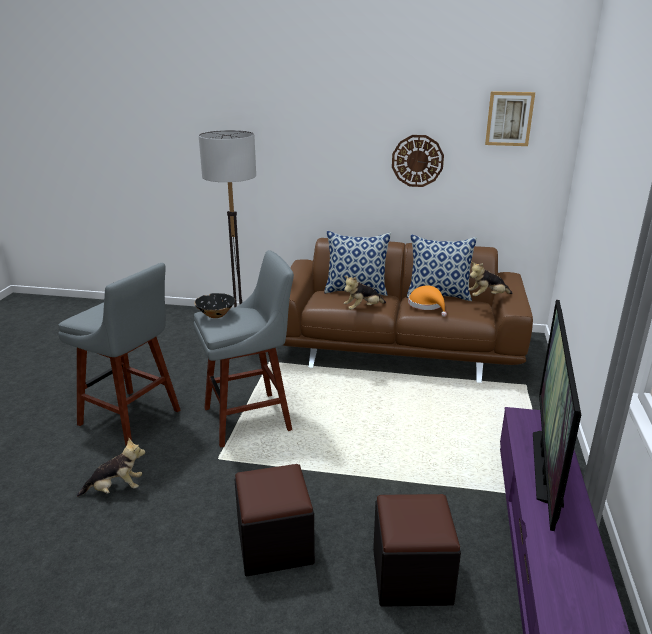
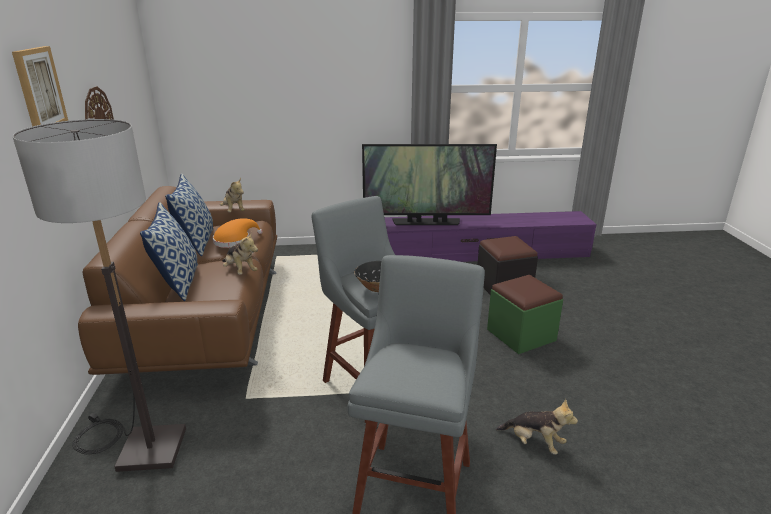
camera: 105 degrees left, 0 degrees up
plush toy [77,438,145,497] -> plush toy turned 150 degrees clockwise [496,399,578,455]
black ottoman [234,464,315,576] -> green ottoman [487,275,563,354]
picture [485,91,535,146] -> picture moved to [12,46,68,127]

